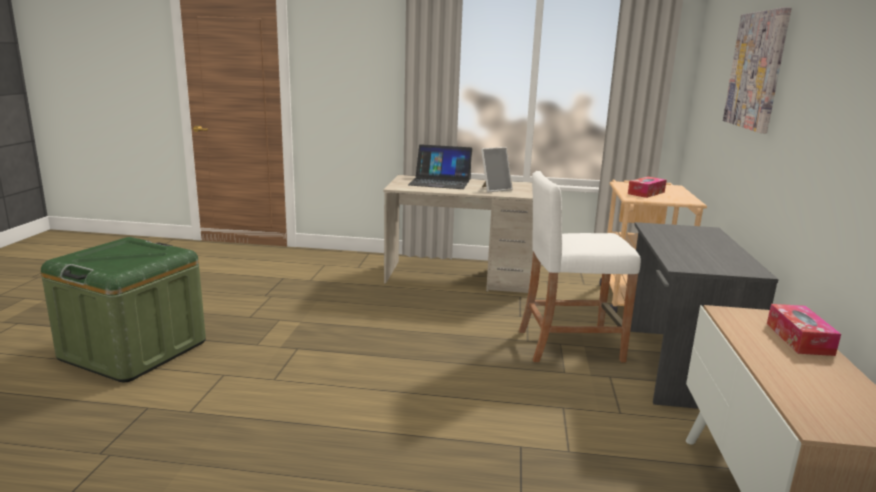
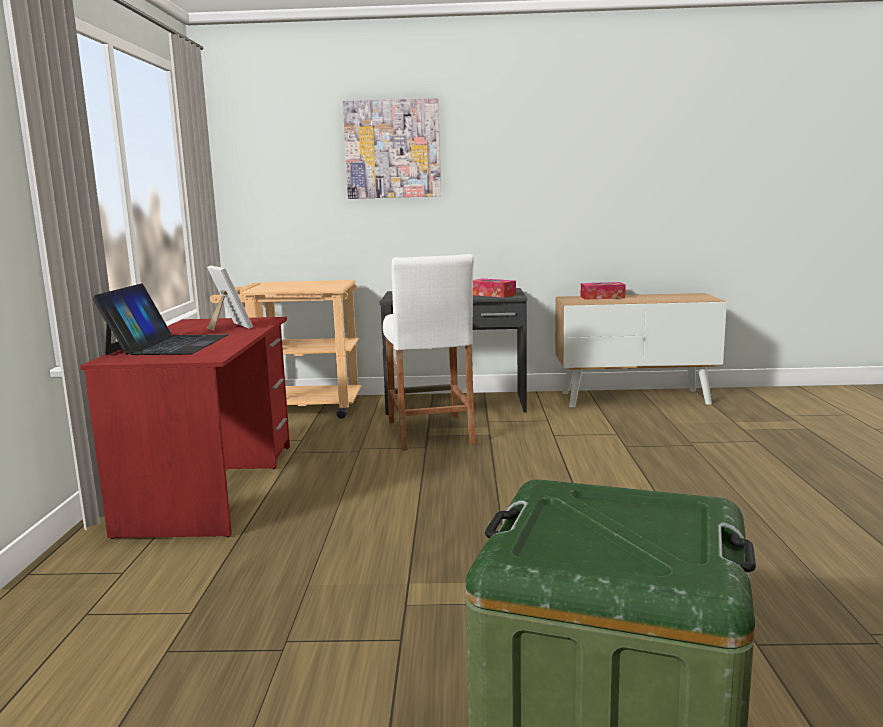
camera: 95 degrees left, 5 degrees down
beige desk [383,175,533,293] -> red desk [80,317,290,539]
tissue box [628,177,666,198] -> tissue box moved to [473,279,516,298]

